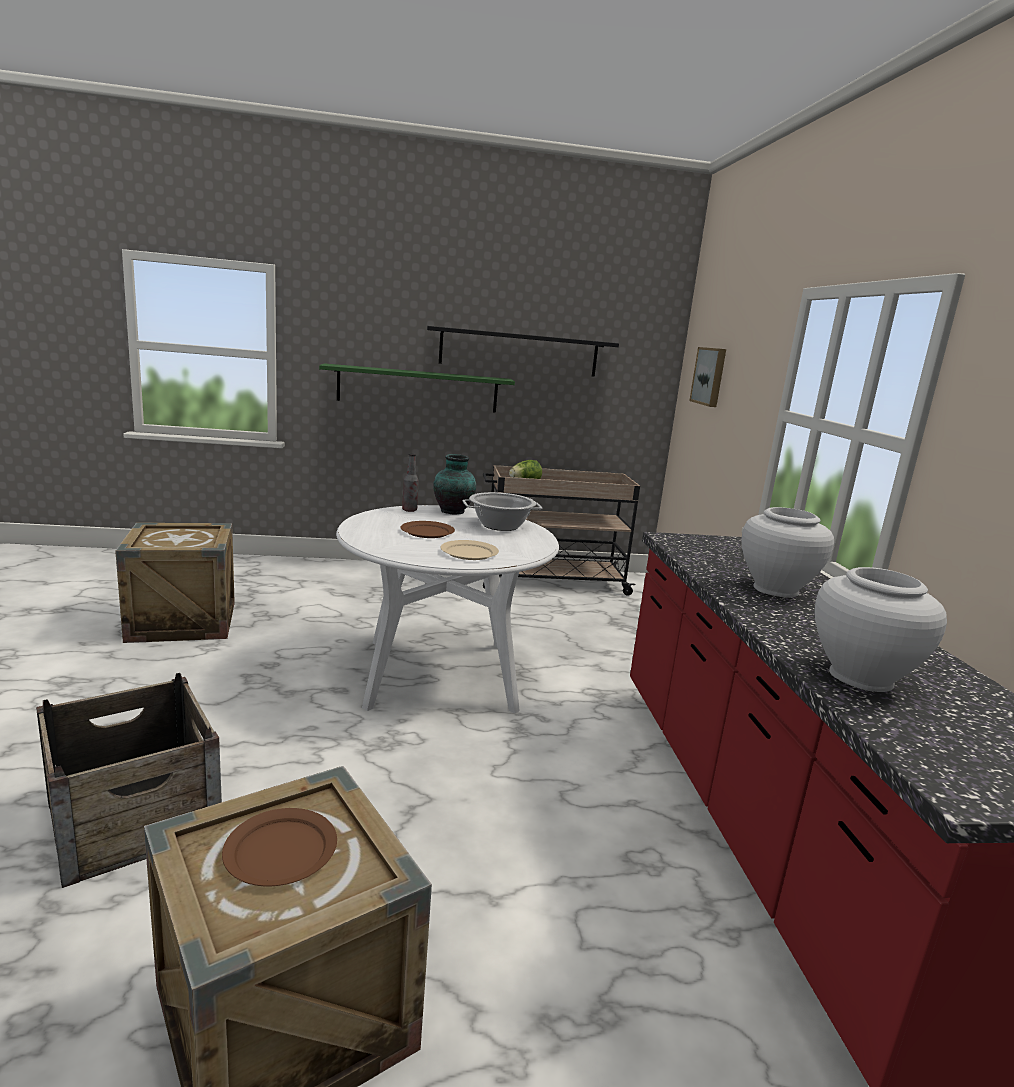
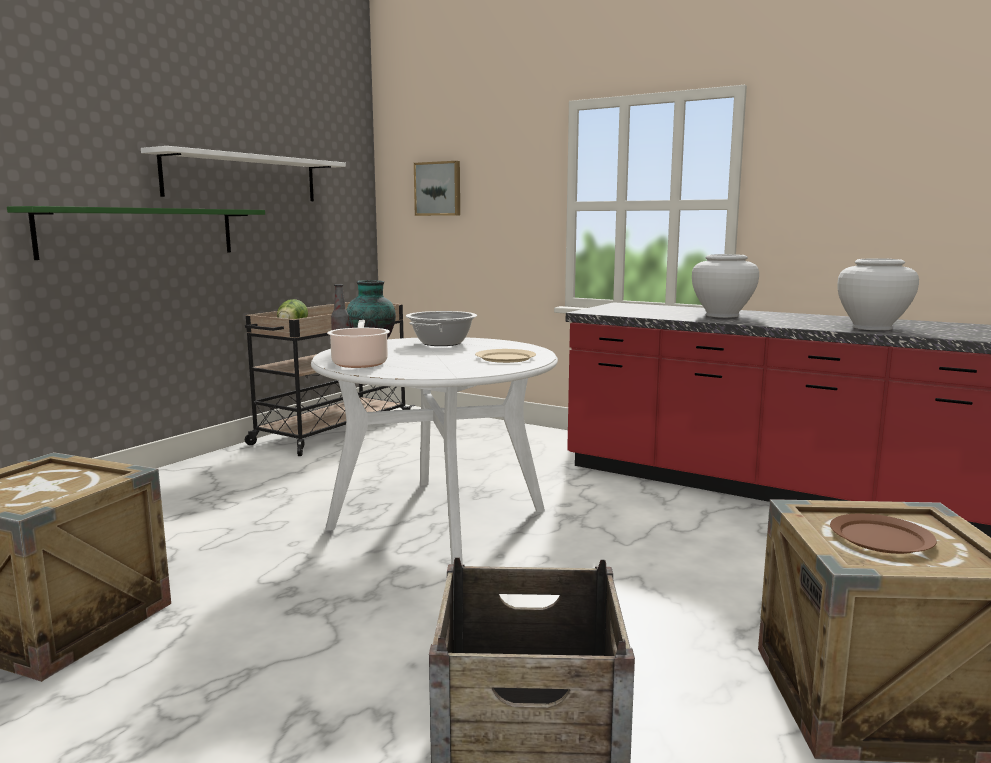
camera: 50 degrees left, 5 degrees down
brown plate [401,521,455,538] -> none
black shelf [427,326,619,377] -> white shelf [141,146,346,201]
none -> cooking pot [327,320,390,368]

